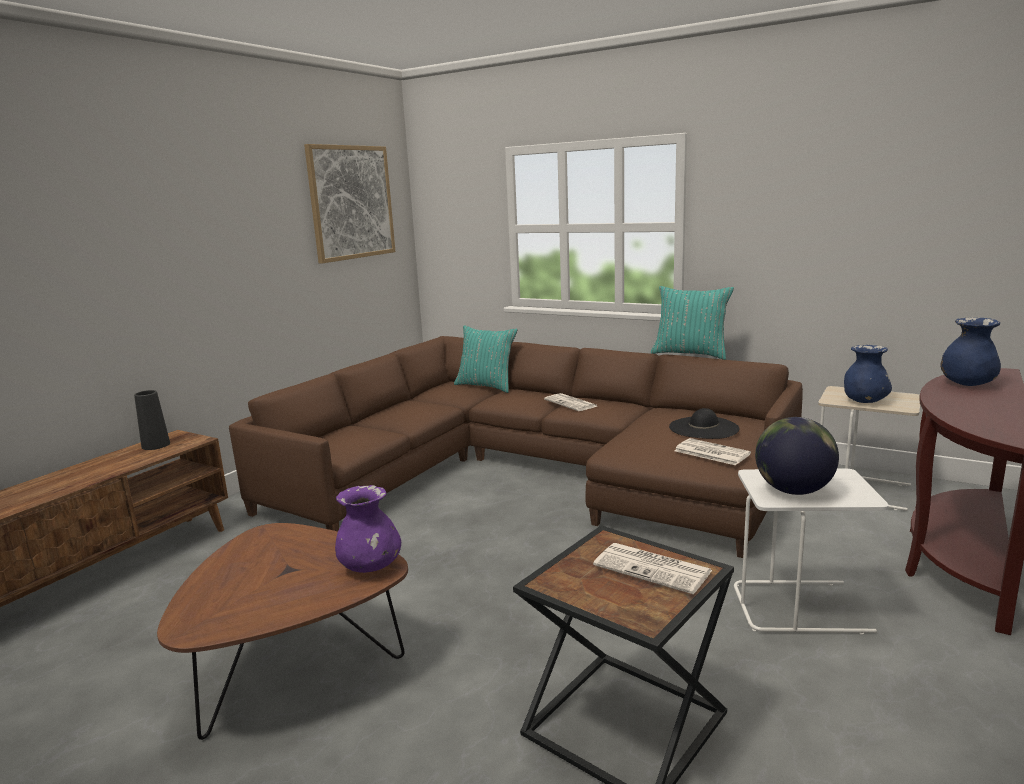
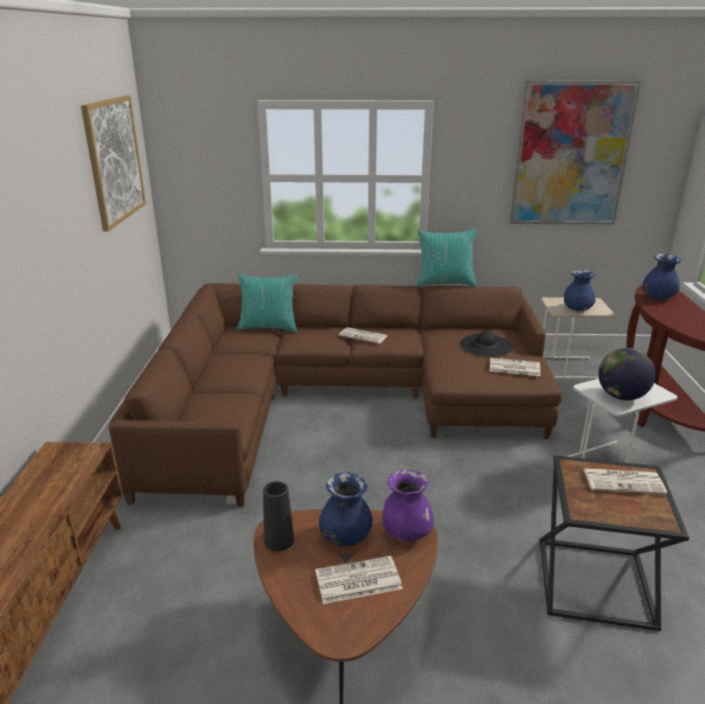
camera: 30 degrees left, 10 degrees up
black vase [134,390,170,450] -> black vase moved to [263,481,294,551]
none -> newspaper [315,556,403,604]
none -> blue vase [319,472,373,546]
none -> picture [510,80,641,224]

